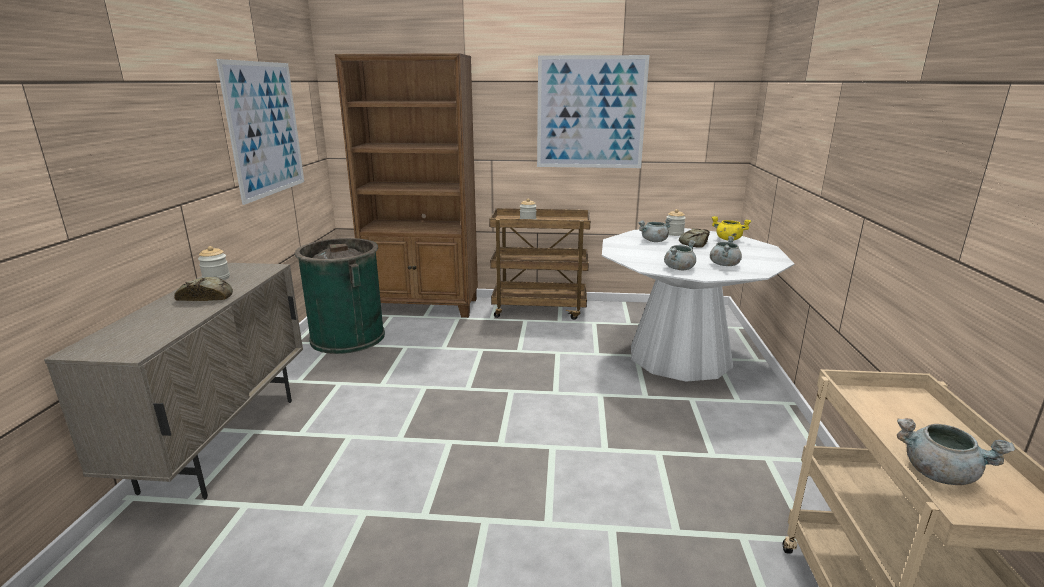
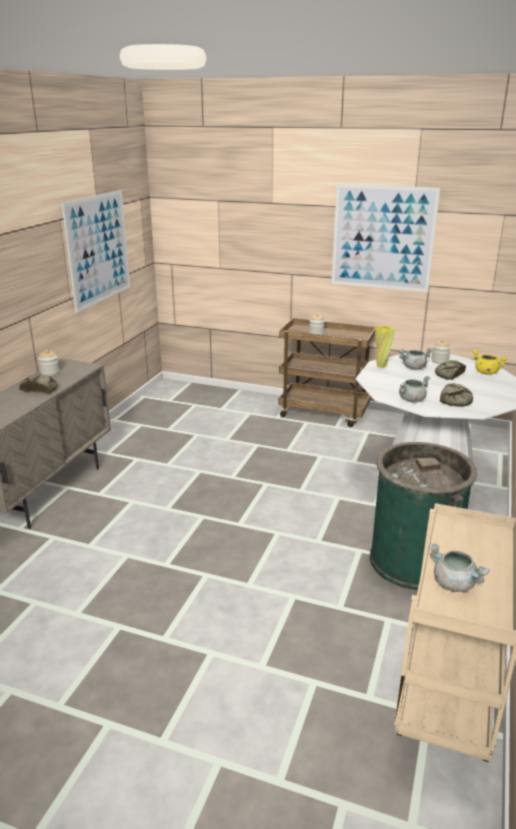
camera: 15 degrees right, 5 degrees up
green trash can [295,238,385,354] -> green trash can moved to [370,442,477,590]
brown bookcase [335,53,478,318] -> none
grey cooking pot [710,236,742,266] -> bread [440,383,473,407]
none -> yellow vase [375,325,395,368]

